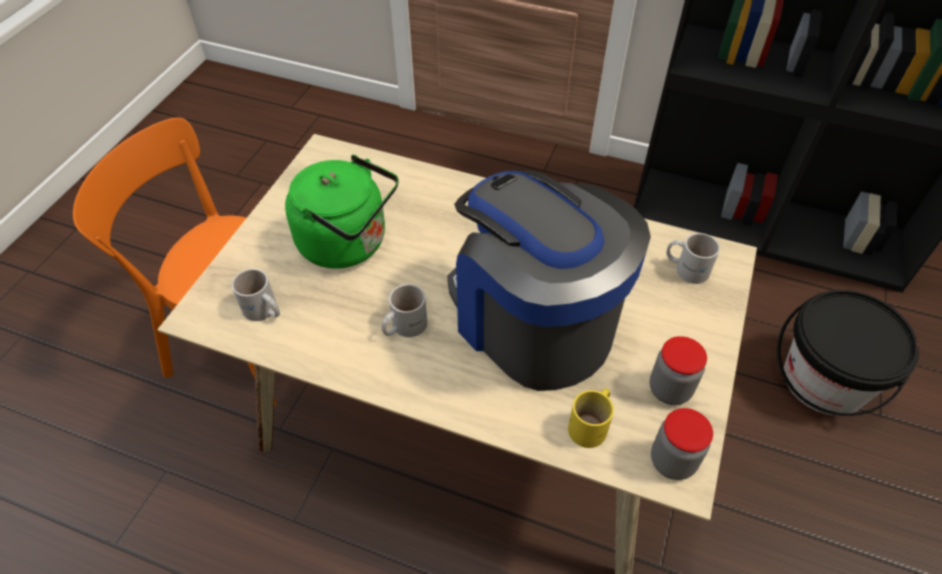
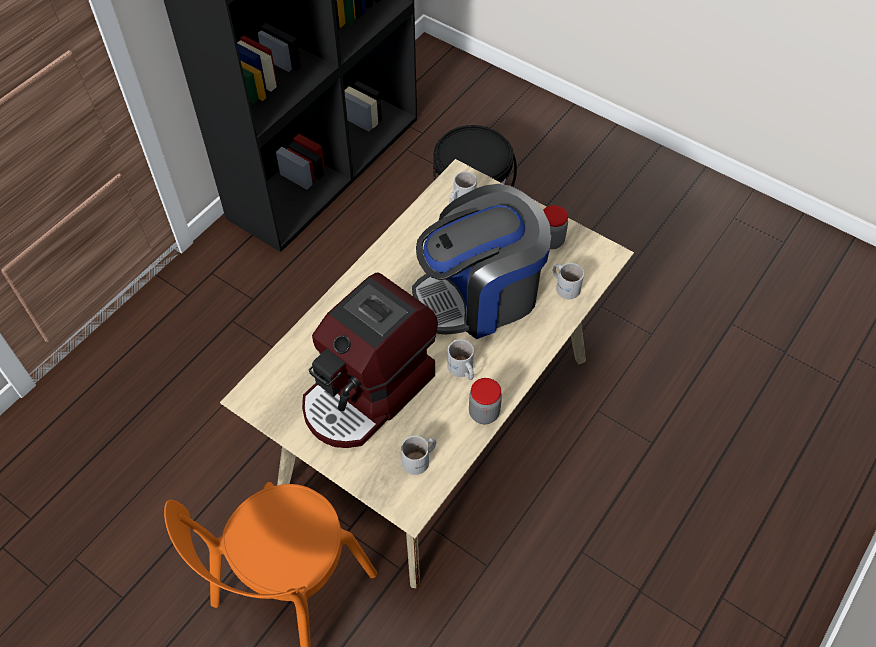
camera: 75 degrees left, 5 degrees up
green kettle [285,155,399,269] -> coffee machine [302,273,438,448]
yellow mug [568,388,614,448] -> white mug [553,263,584,299]
jar [651,408,713,480] -> jar moved to [469,378,502,424]

